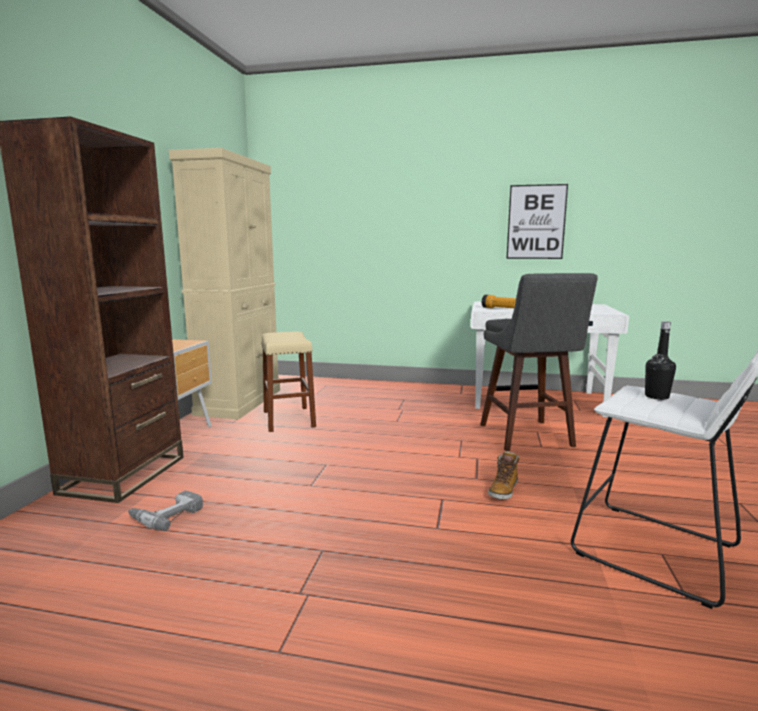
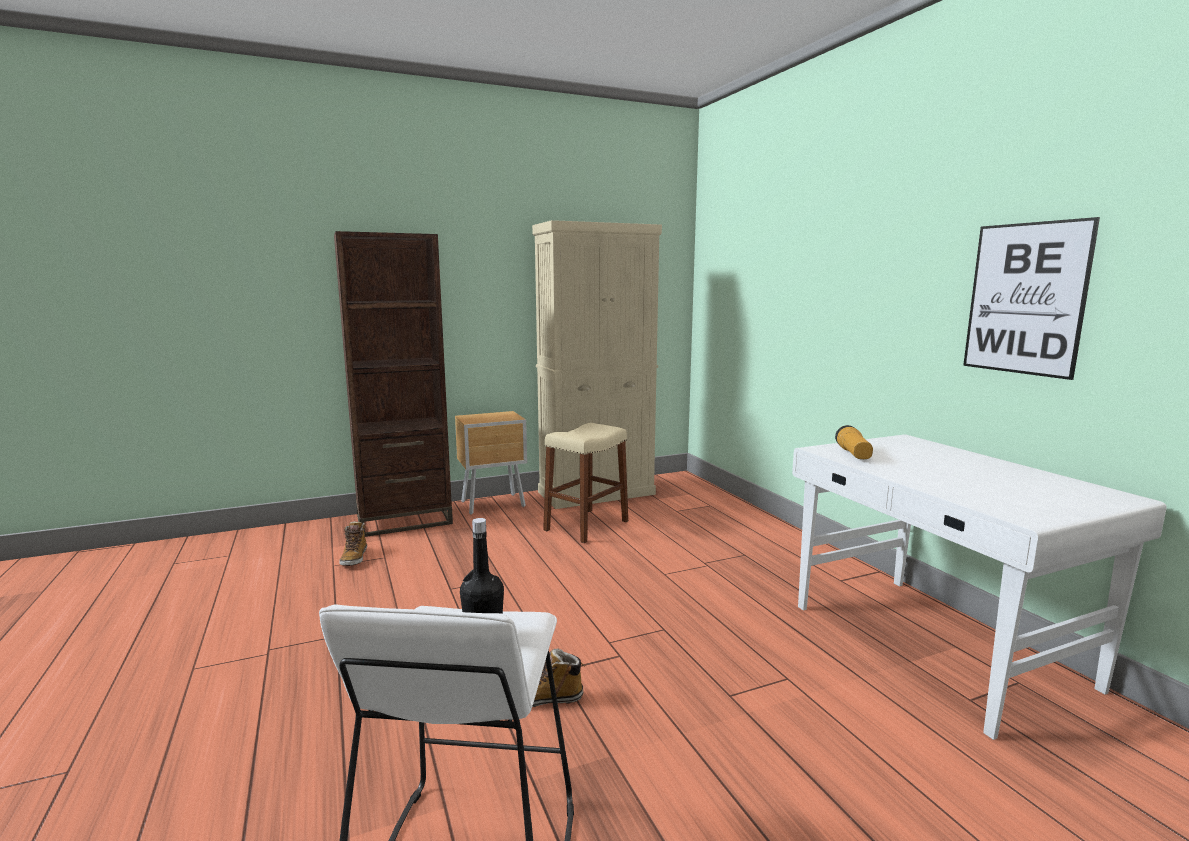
camera: 55 degrees right, 0 degrees up
power drill [128,491,203,531] -> boot [339,521,367,566]
grey stool [480,273,598,451] -> none

